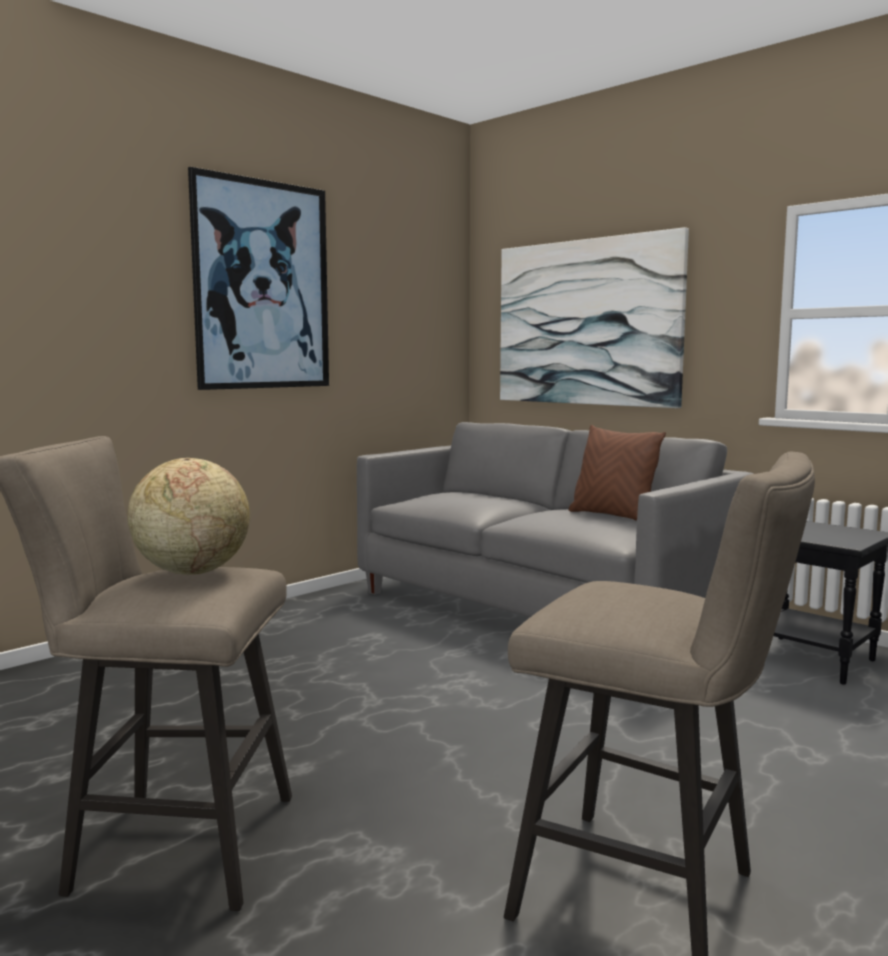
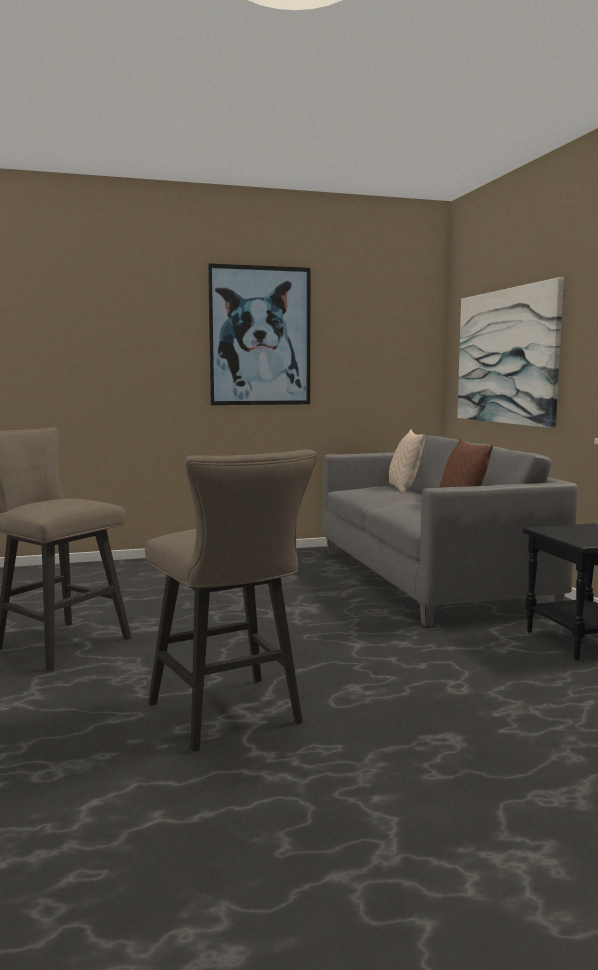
camera: 30 degrees right, 0 degrees up
globe [128,458,250,575] -> none
none -> beige pillow [389,429,425,493]

